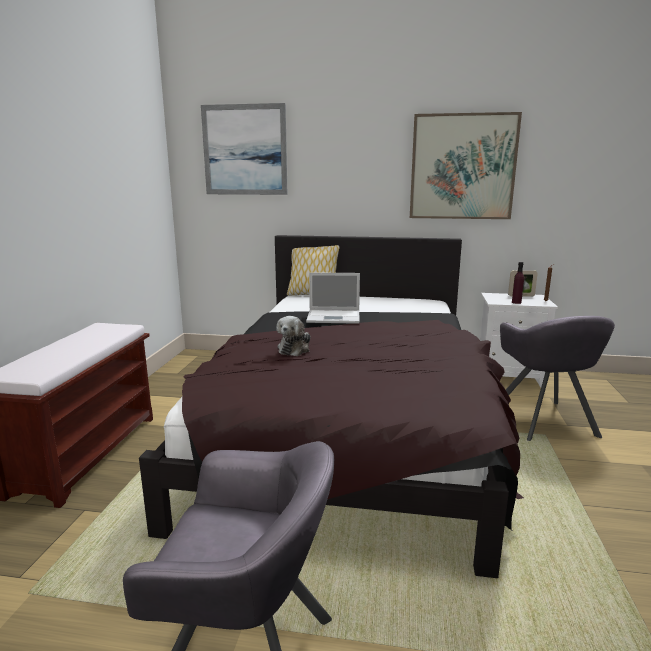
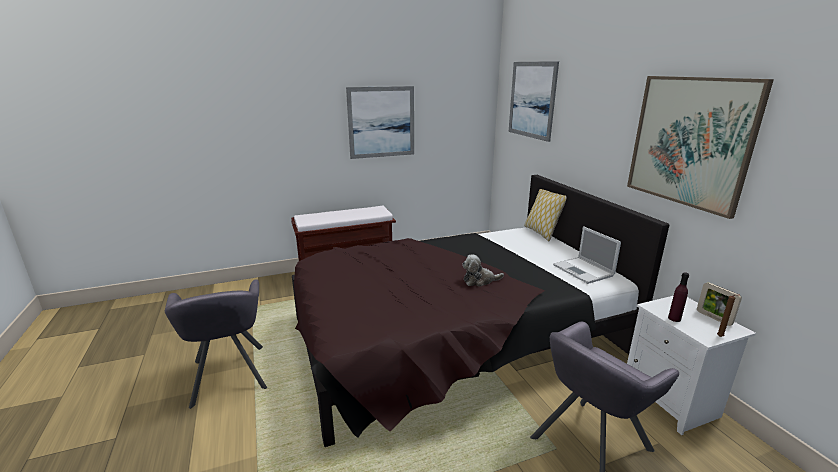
camera: 60 degrees right, 5 degrees up
plush toy [277,316,311,356] -> plush toy moved to [462,255,504,286]
laptop [306,272,360,324] -> laptop moved to [553,226,621,284]
none -> picture [346,86,414,159]

